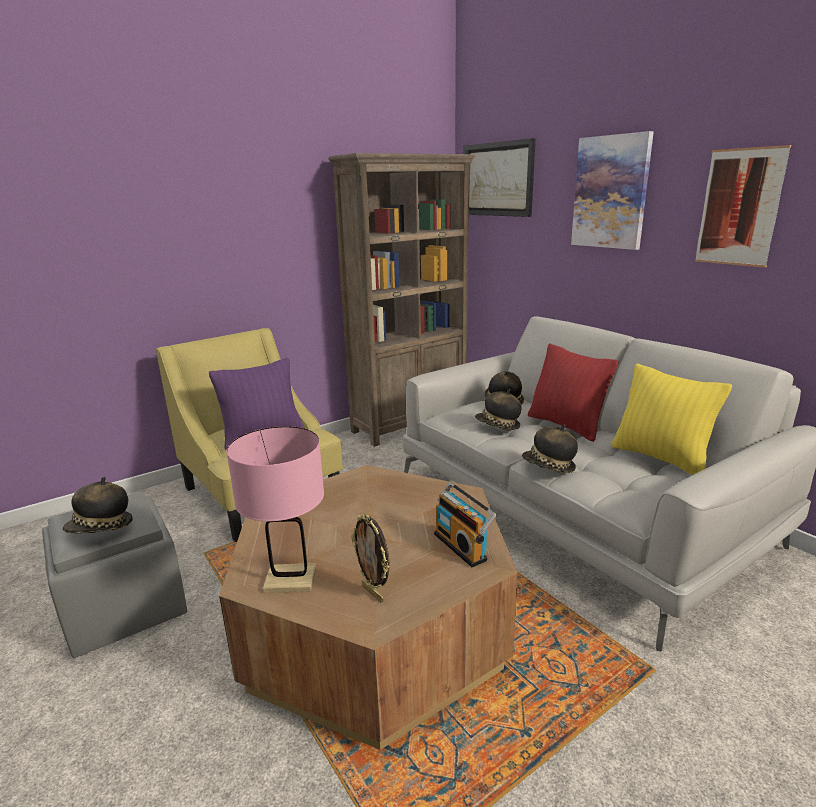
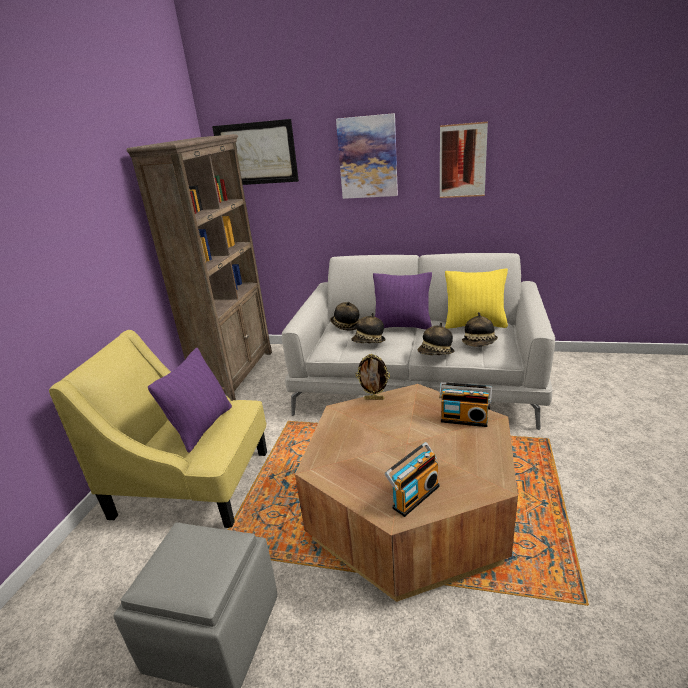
camera: 40 degrees left, 5 degrees up
hat [63,477,133,534] -> hat moved to [462,312,498,347]
pink table lamp [226,426,324,593] -> radio [384,442,440,517]
picture frame [351,514,389,602] -> picture frame moved to [356,354,390,400]
red pillow [528,343,619,442] -> purple pillow [373,272,432,330]

